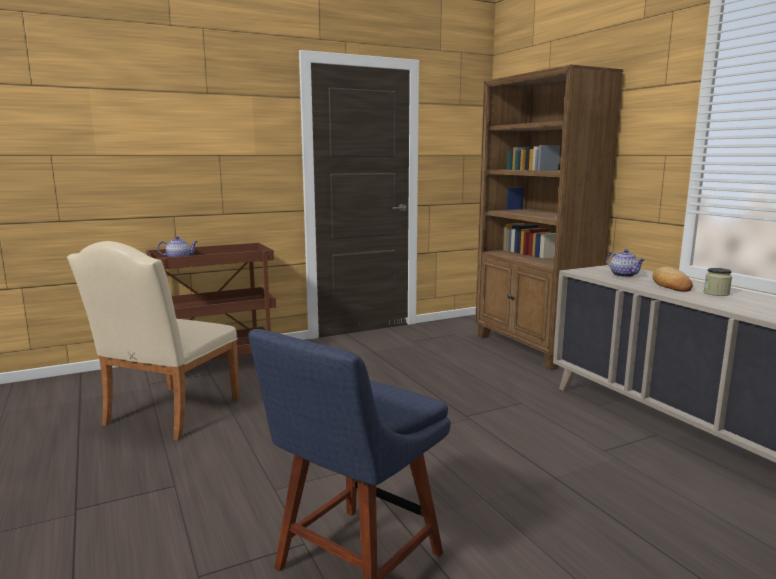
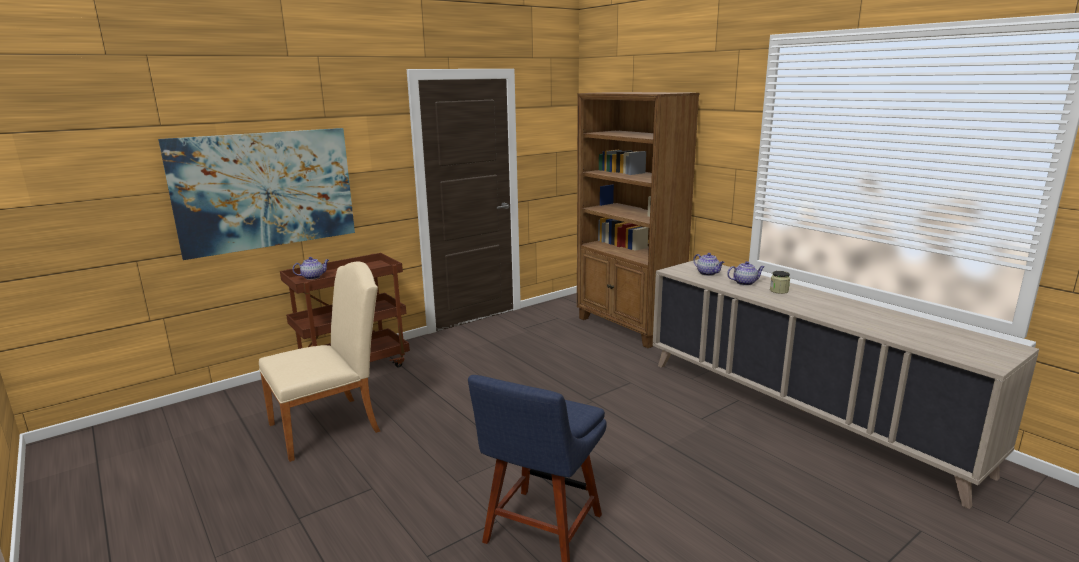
camera: 10 degrees left, 5 degrees up
beige chair [67,241,240,441] -> beige chair turned 135 degrees counterclockwise [259,261,380,462]
bread [653,267,693,292] -> teapot [727,261,765,286]
none -> picture [158,128,355,260]

